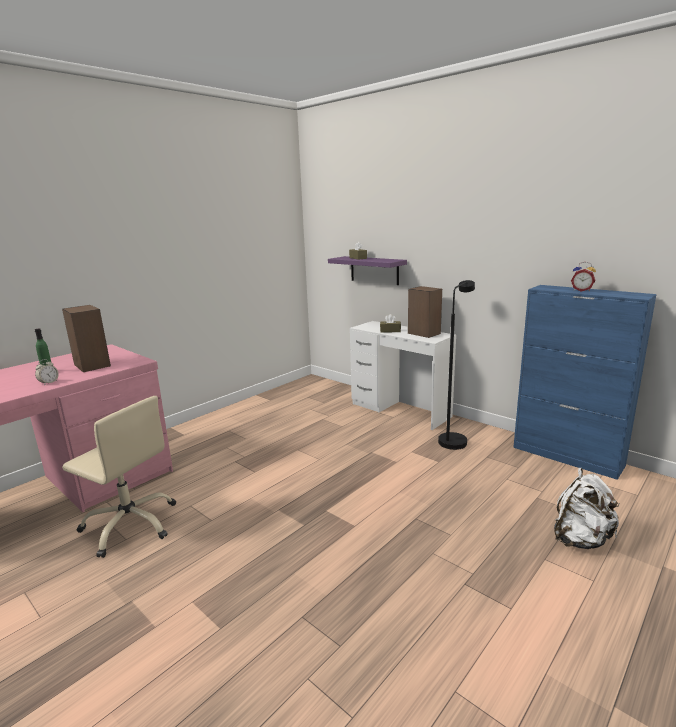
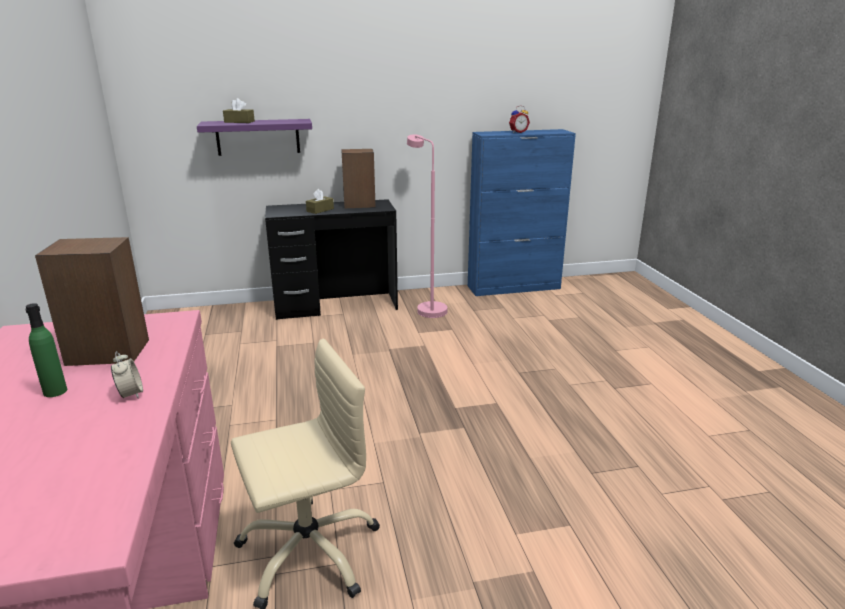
camera: 55 degrees left, 5 degrees up
white desk [350,321,456,430] -> black desk [265,199,398,320]
black floor lamp [438,280,475,450] -> pink floor lamp [407,134,447,318]
white backpack [554,468,620,549] -> none

